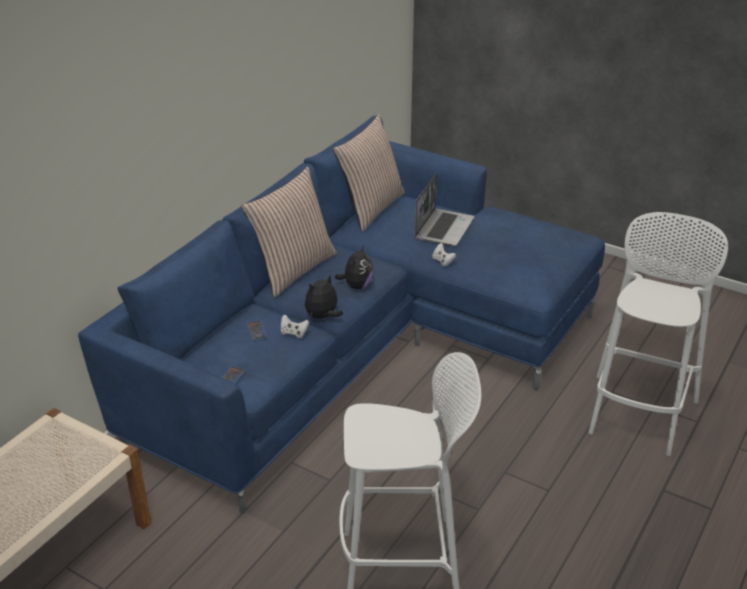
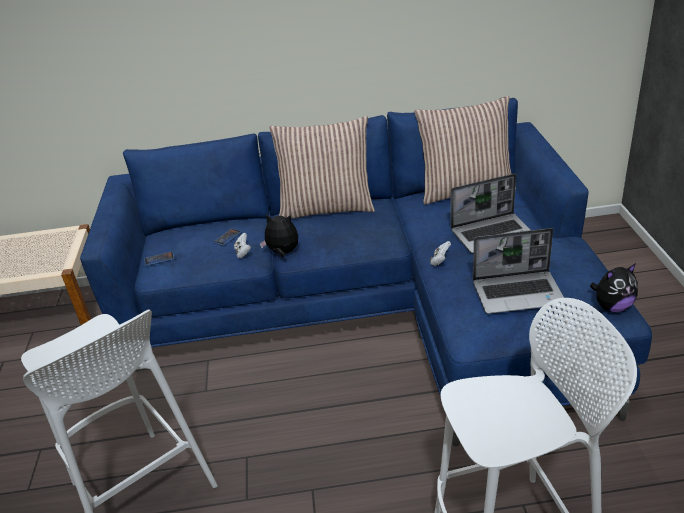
camera: 55 degrees right, 0 degrees up
plush toy [335,245,373,289] -> plush toy moved to [590,263,638,312]
none -> laptop [473,228,566,314]

